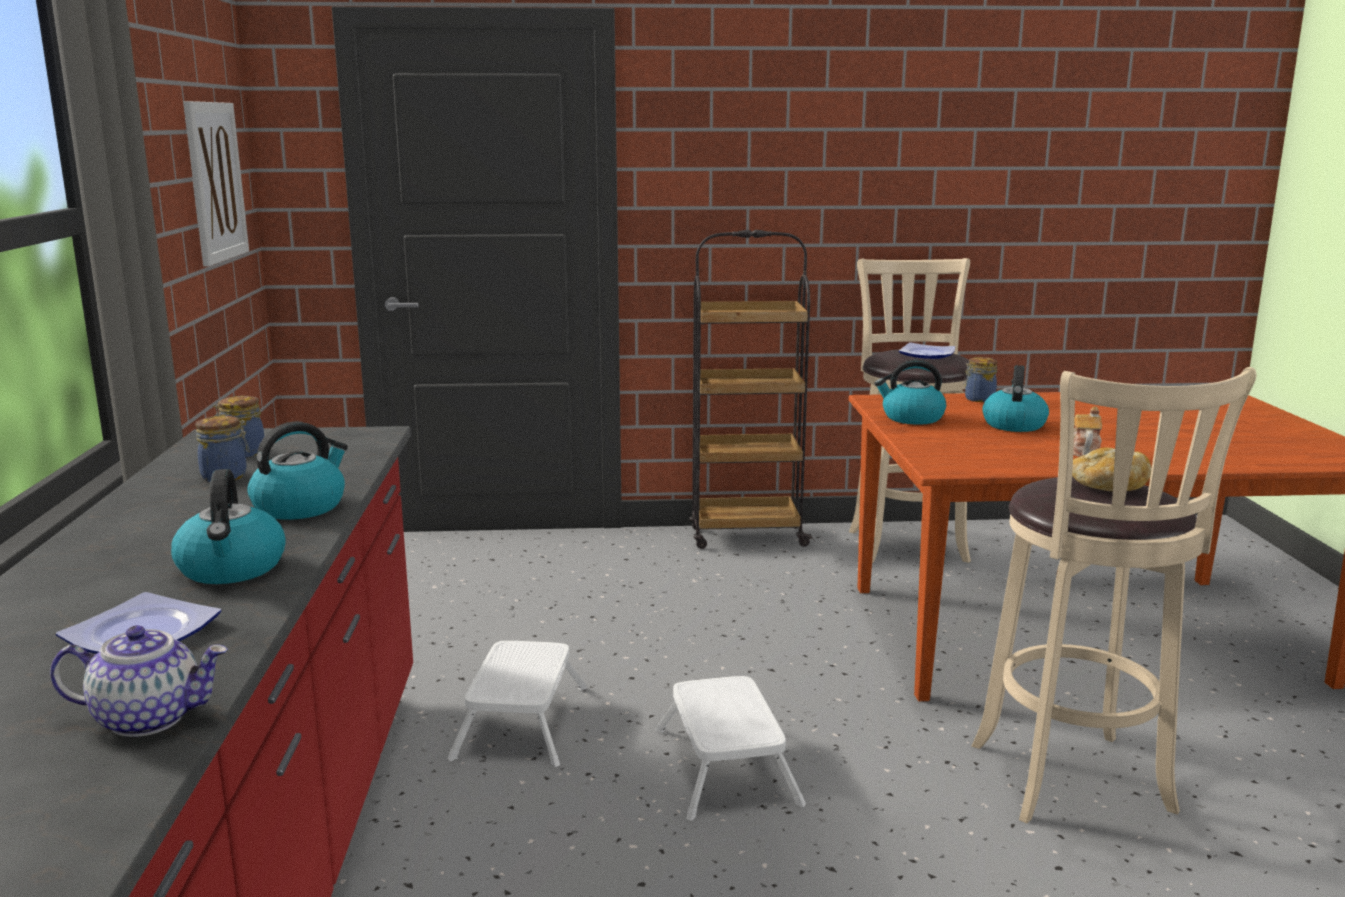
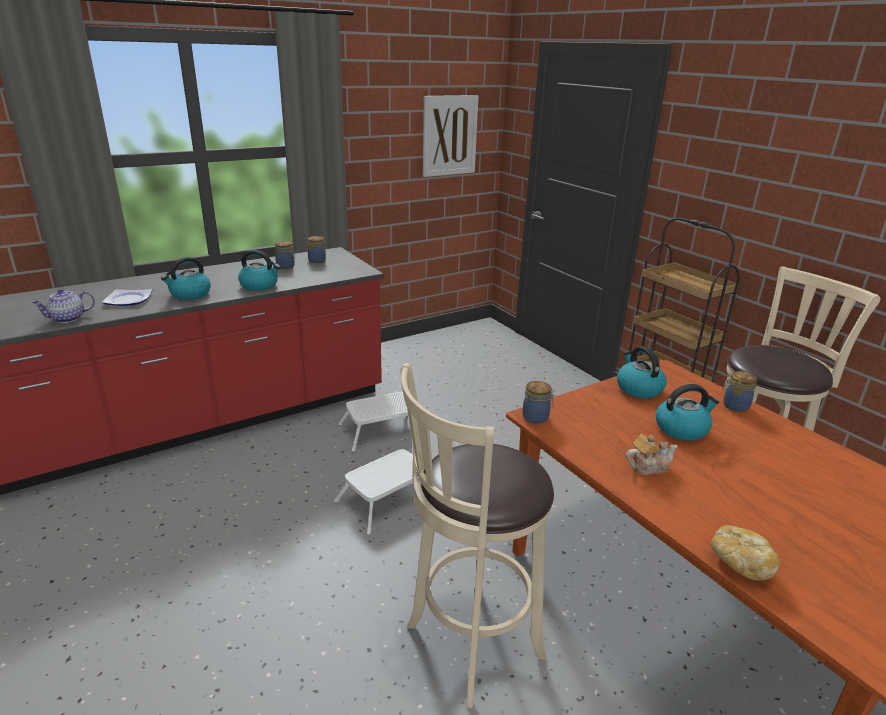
camera: 60 degrees right, 10 degrees up
teapot [50,625,228,737] -> teapot turned 90 degrees clockwise [31,289,95,323]
plate [899,342,955,359] -> none
bread [1072,448,1152,491] -> bread moved to [711,525,780,580]
none -> jar [522,381,555,424]

